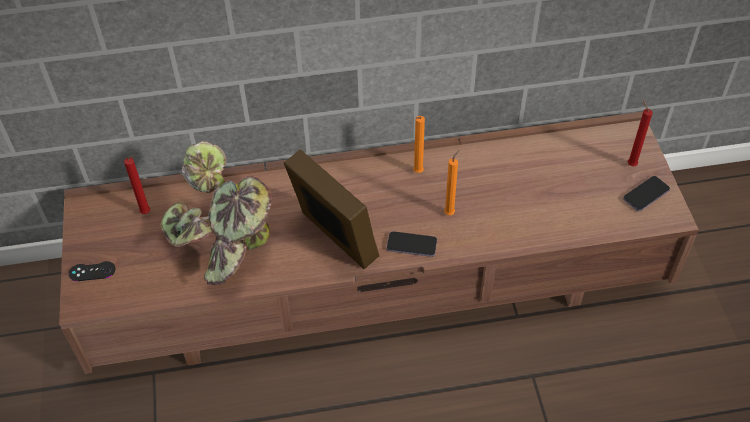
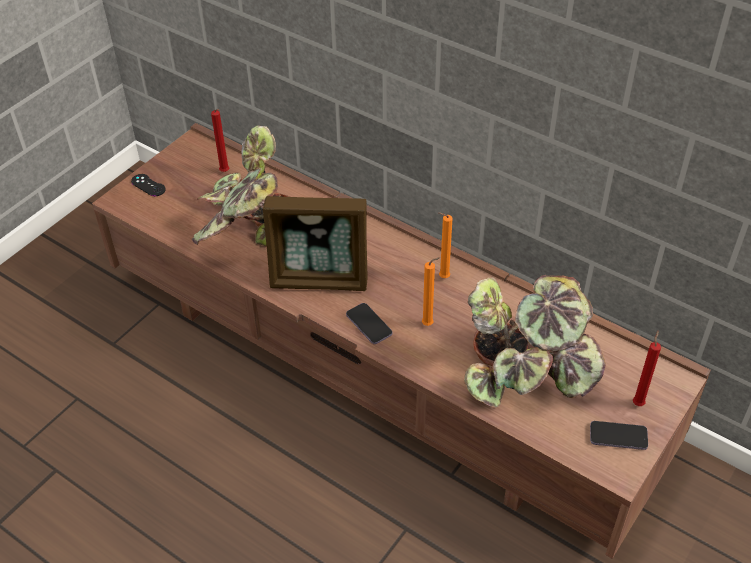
camera: 45 degrees right, 5 degrees down
picture frame [284,149,379,269] -> picture frame turned 90 degrees clockwise [263,196,368,291]
none -> potted plant [464,275,606,408]

